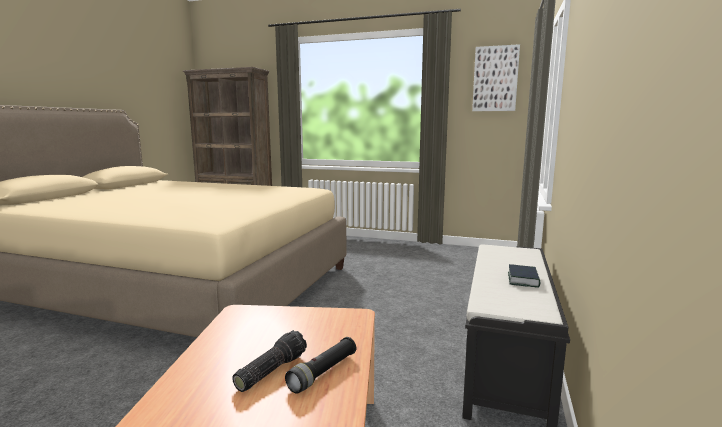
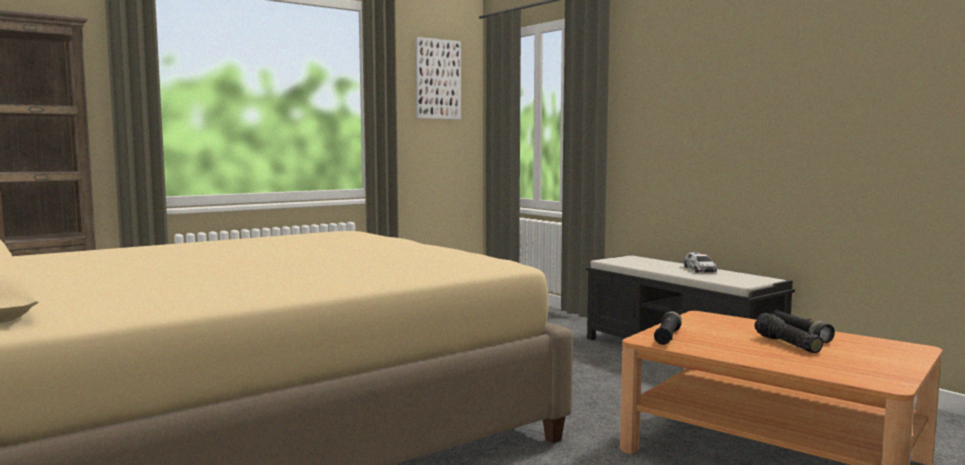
camera: 55 degrees left, 5 degrees down
book [508,264,540,288] -> toy car [684,253,717,273]
none -> black flashlight [654,311,682,345]

